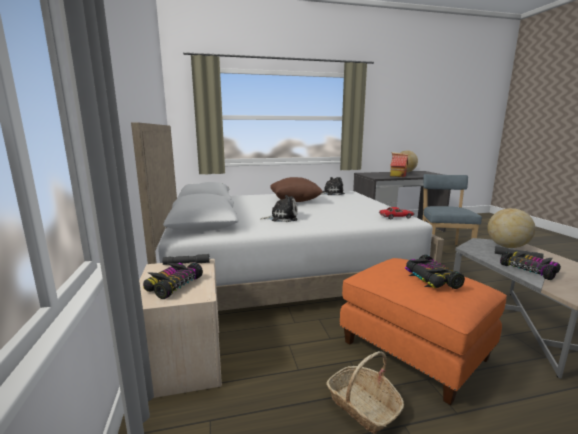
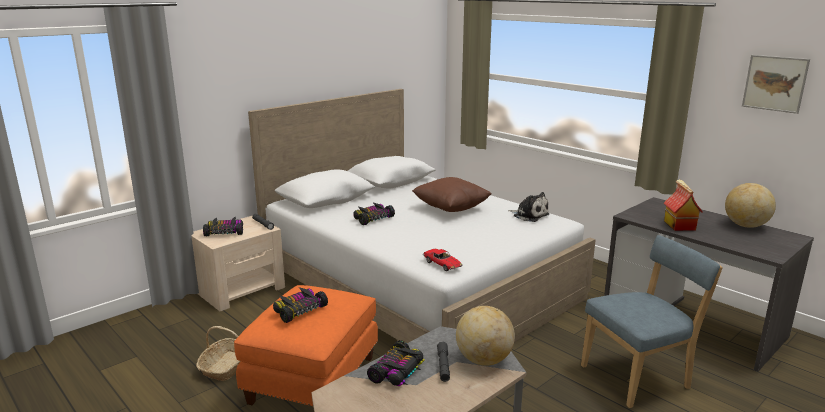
camera: 60 degrees right, 5 degrees up
plush toy [261,195,297,222] -> toy car [353,202,395,225]
none -> picture [742,55,810,114]

